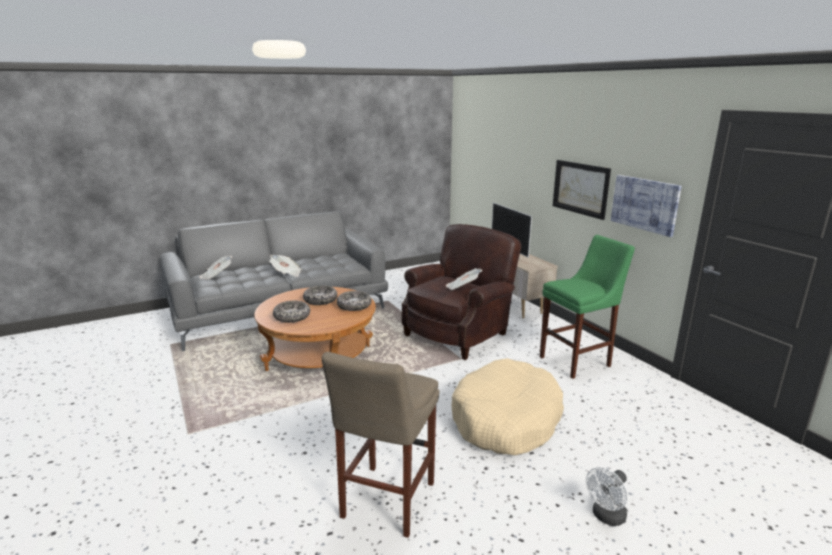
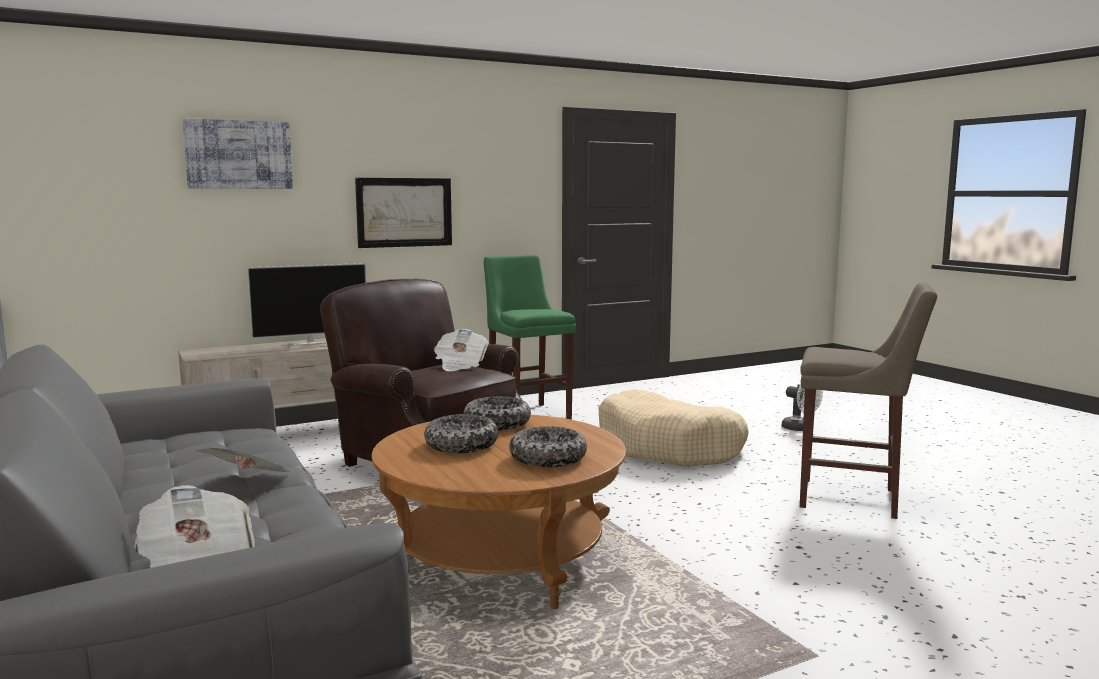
camera: 90 degrees left, 10 degrees down
picture [611,175,682,237] -> picture moved to [182,118,293,189]

